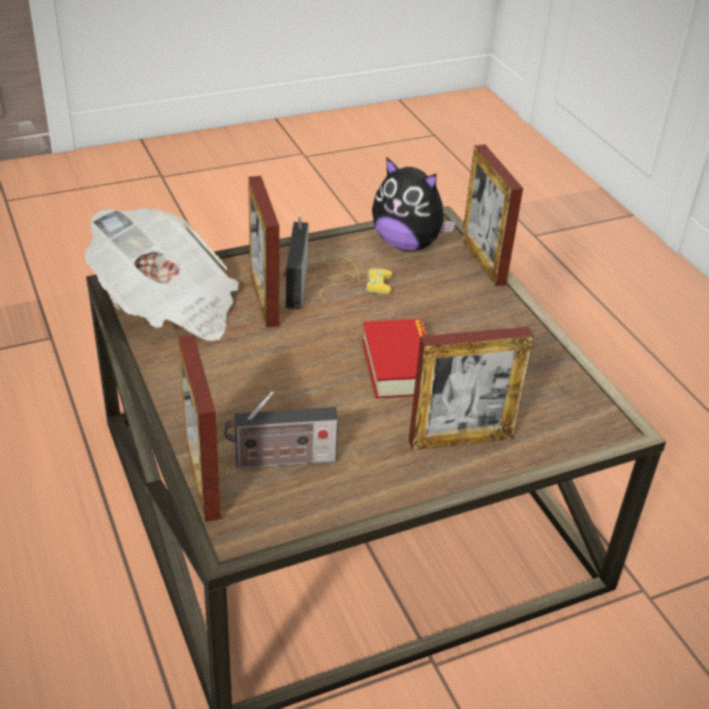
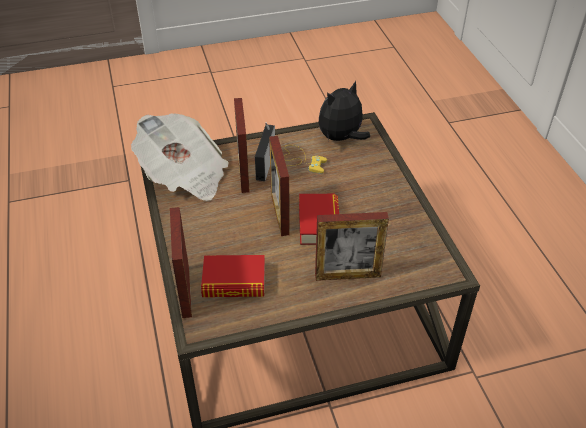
camera: 10 degrees right, 5 degrees up
radio [224,391,338,469] -> book [201,255,265,297]
plush toy [372,157,456,251] -> plush toy turned 105 degrees clockwise [319,81,370,143]
picture frame [462,144,523,286] -> picture frame moved to [269,136,290,236]

